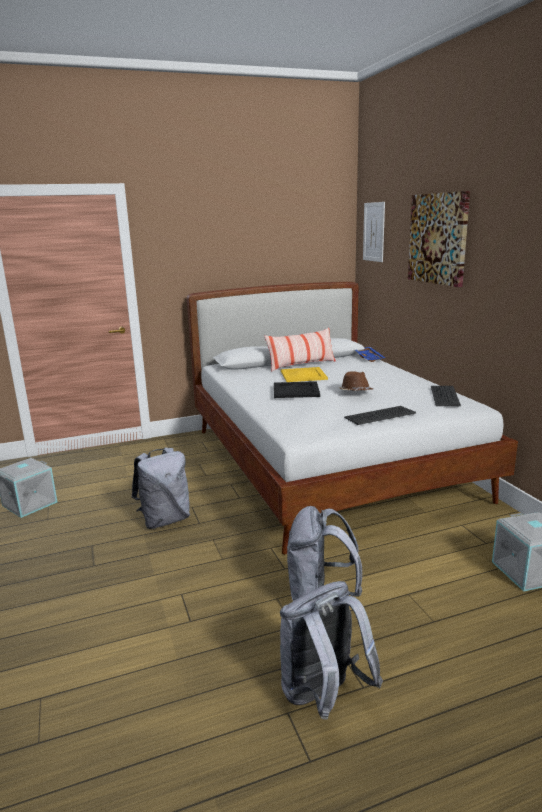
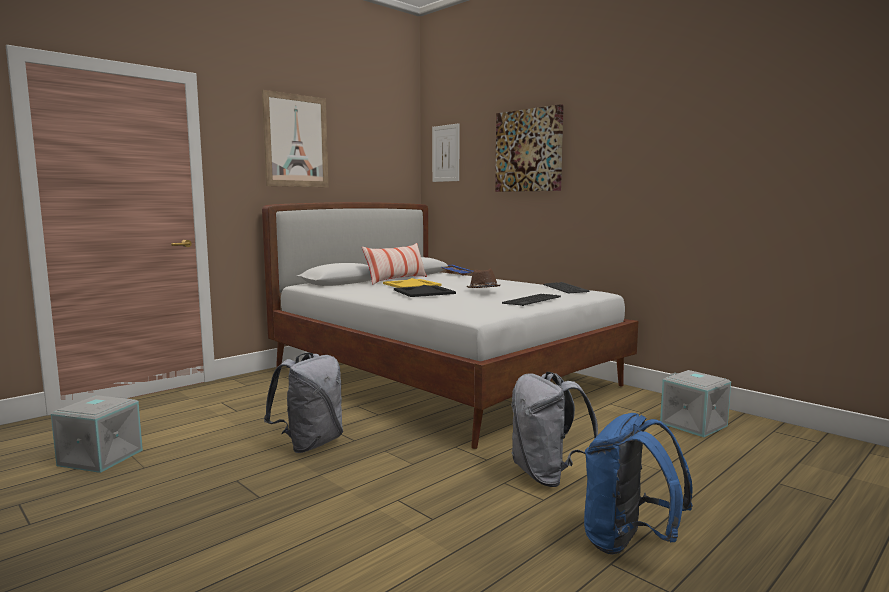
camera: 25 degrees left, 10 degrees down
grey backpack [280,581,383,720] -> blue backpack [584,413,693,555]
none -> picture [262,90,328,187]

